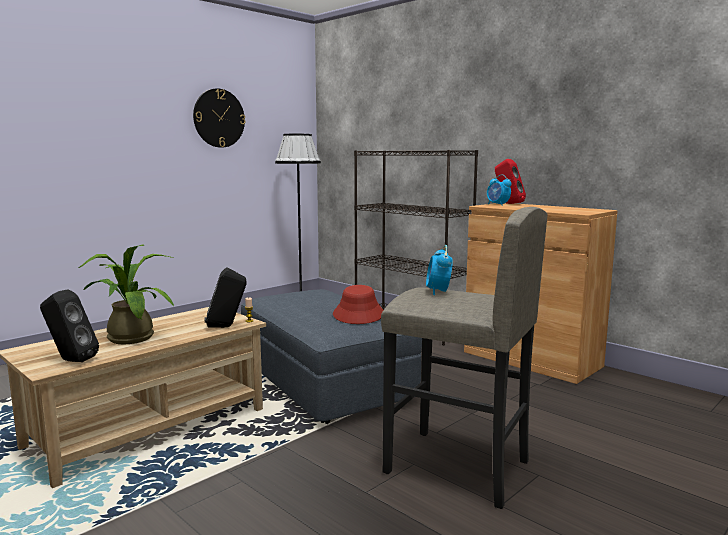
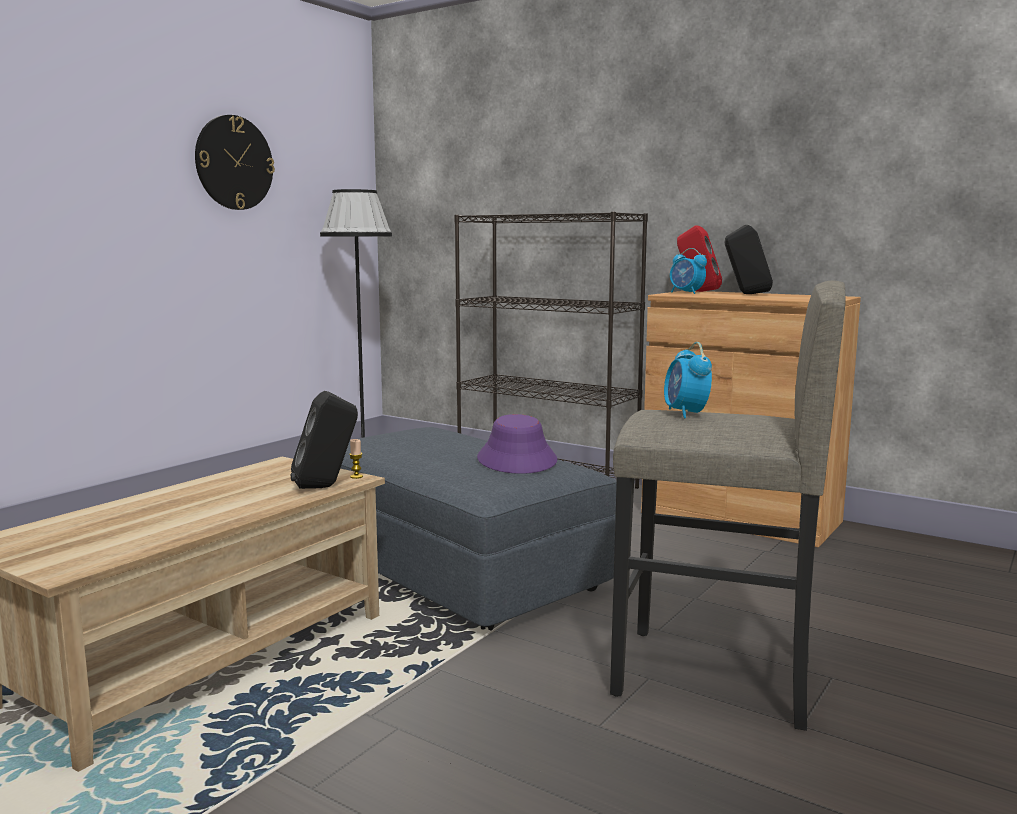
camera: 10 degrees left, 0 degrees up
black speaker [40,289,99,362] -> black speaker moved to [725,225,773,294]
potted plant [79,244,174,344] -> none
red hat [333,285,383,324] -> purple hat [477,414,557,474]

